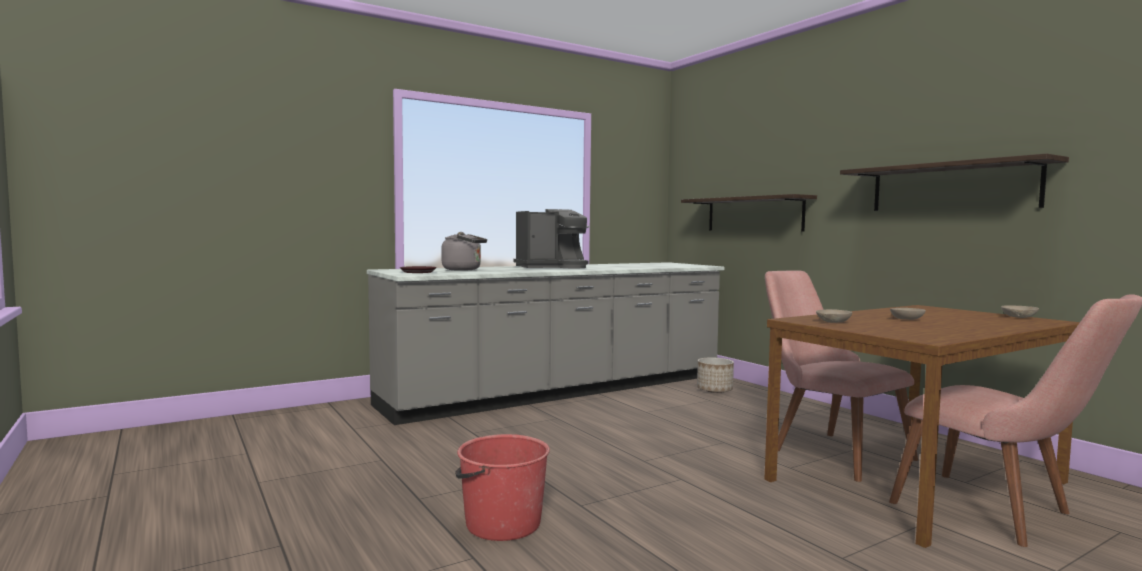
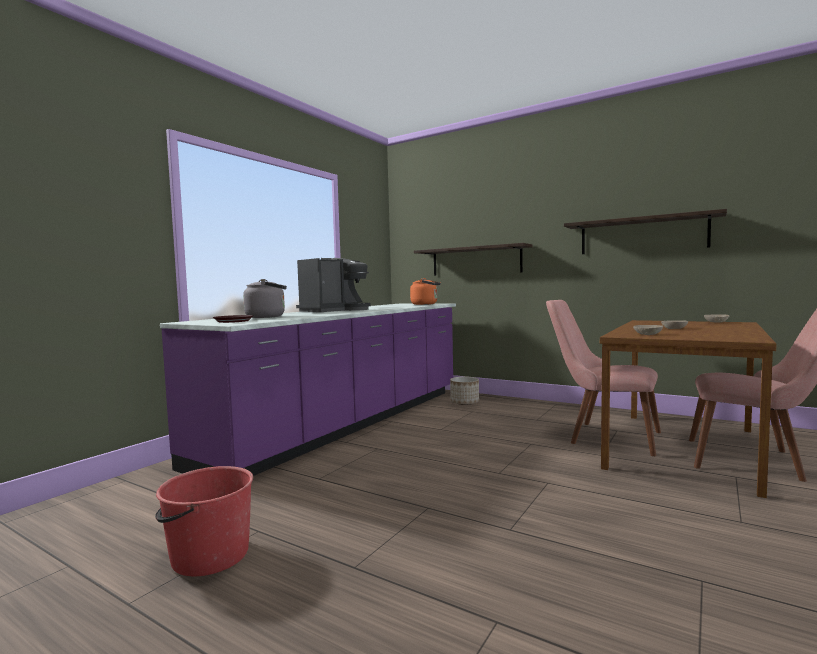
camera: 25 degrees left, 0 degrees up
grey counter [367,262,724,425] -> purple counter [160,303,456,476]
red bucket [455,434,550,541] -> red bucket moved to [155,466,253,576]
none -> orange kettle [410,278,441,305]

